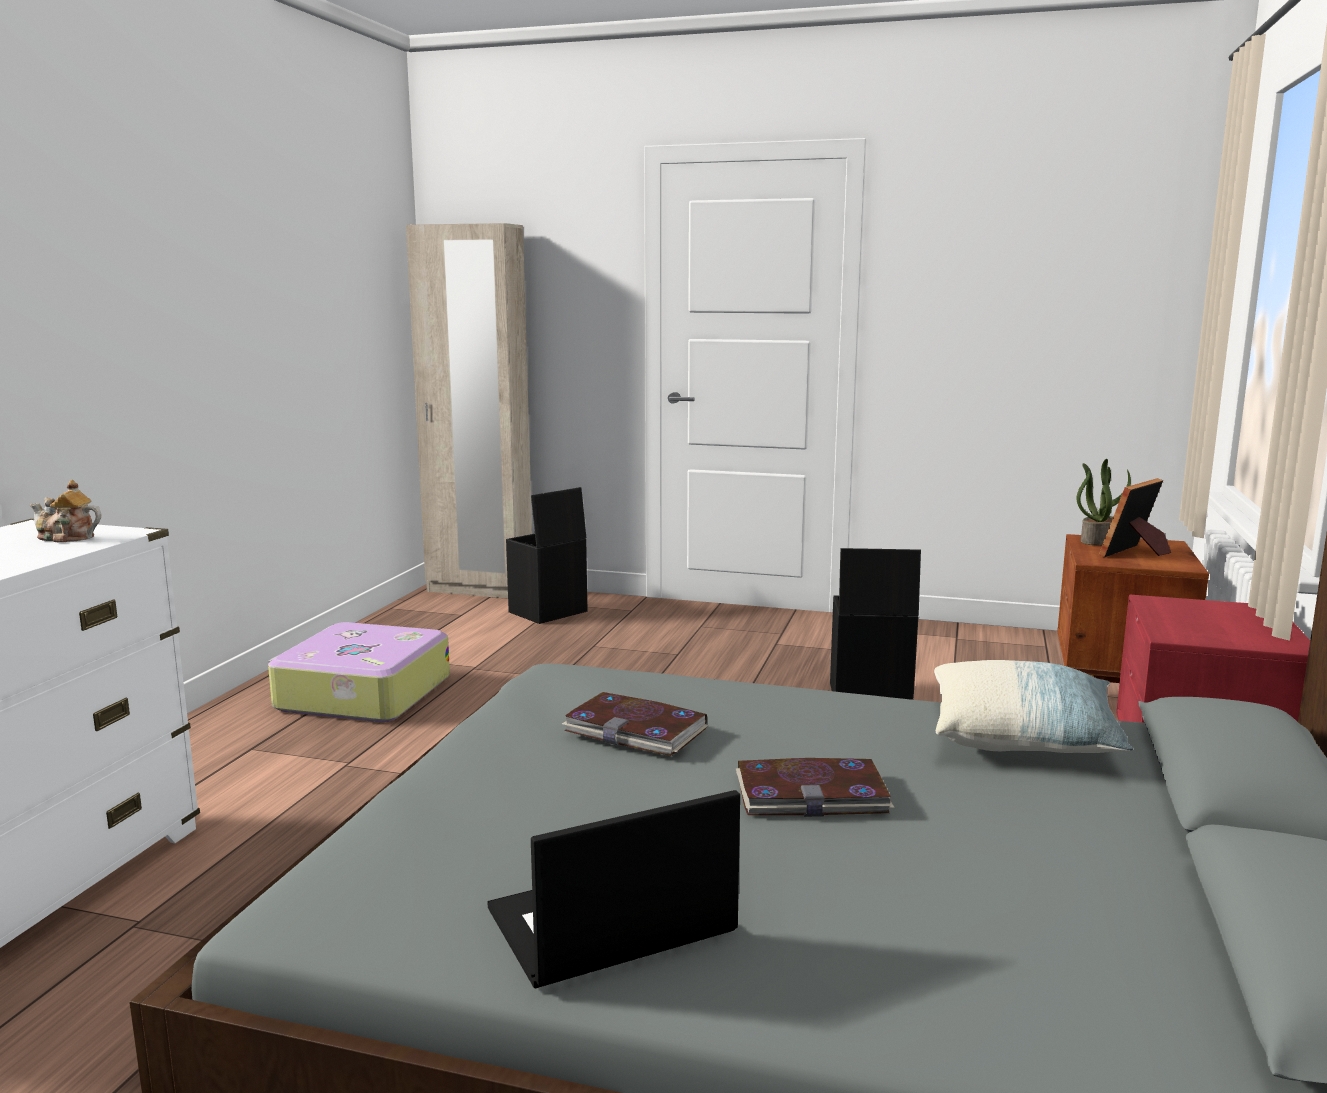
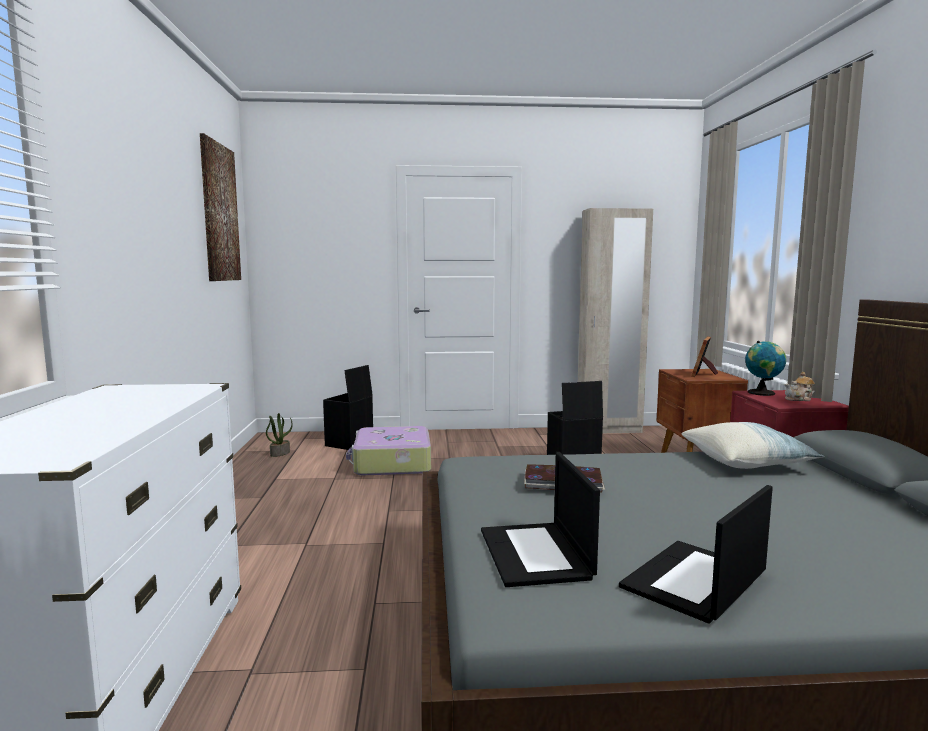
camera: 20 degrees left, 5 degrees down
teapot [30,480,102,543] -> teapot moved to [784,372,815,401]
suitcase [268,622,450,722] -> suitcase moved to [346,426,431,475]
beige wardrobe [406,223,532,598] -> beige wardrobe moved to [578,208,653,433]
book [735,758,894,817] -> none
potted plant [1077,459,1131,545] -> potted plant moved to [266,413,293,457]
none -> picture [200,133,241,281]
none -> laptop [481,452,600,587]
none -> globe [745,341,786,396]

